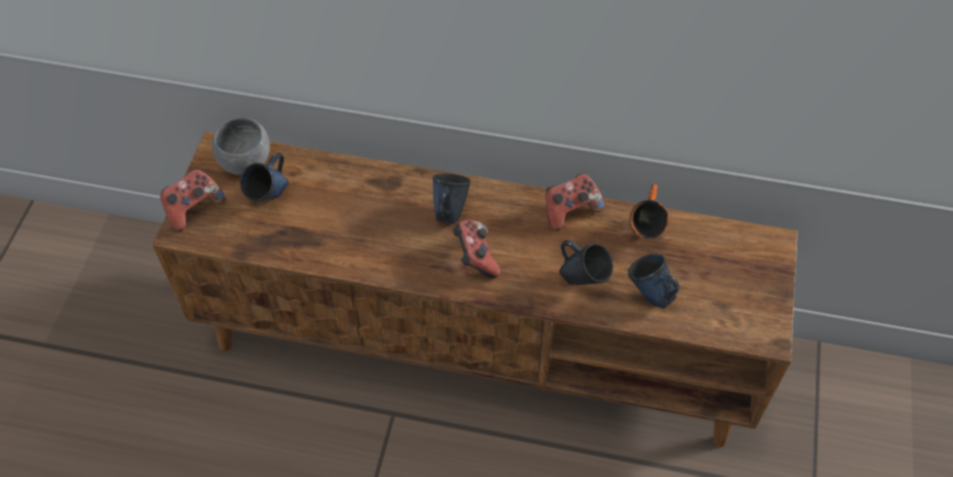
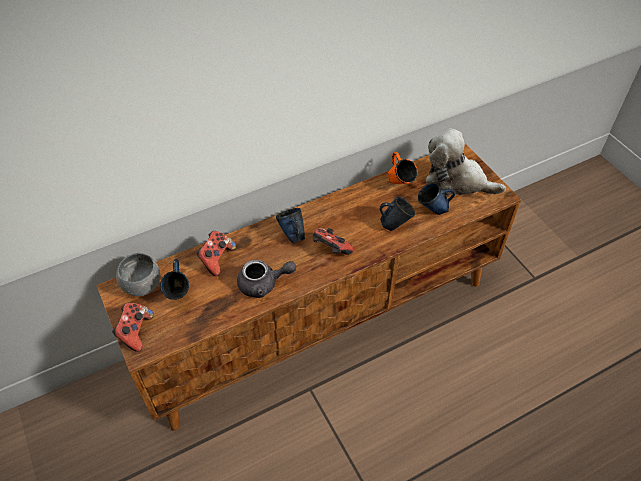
camera: 40 degrees left, 5 degrees down
game controller [545,173,604,231] -> game controller moved to [196,231,236,276]
none -> grey teapot [237,260,296,298]
none -> plush toy [426,128,506,195]

